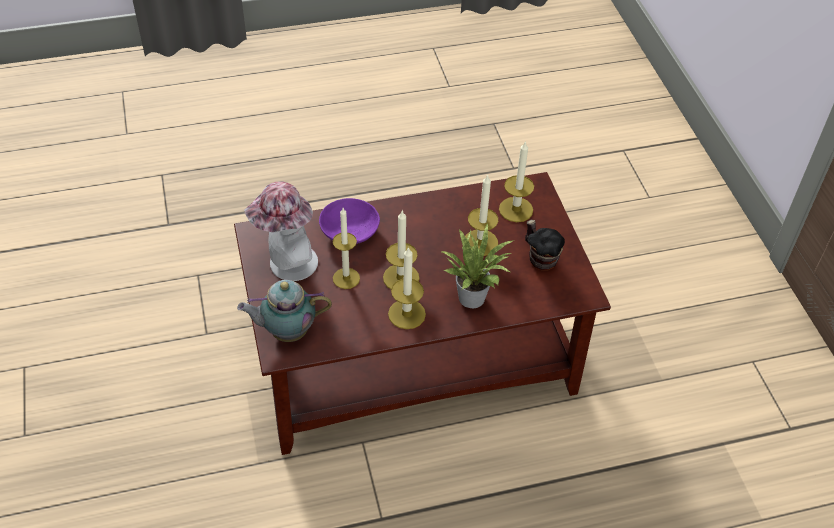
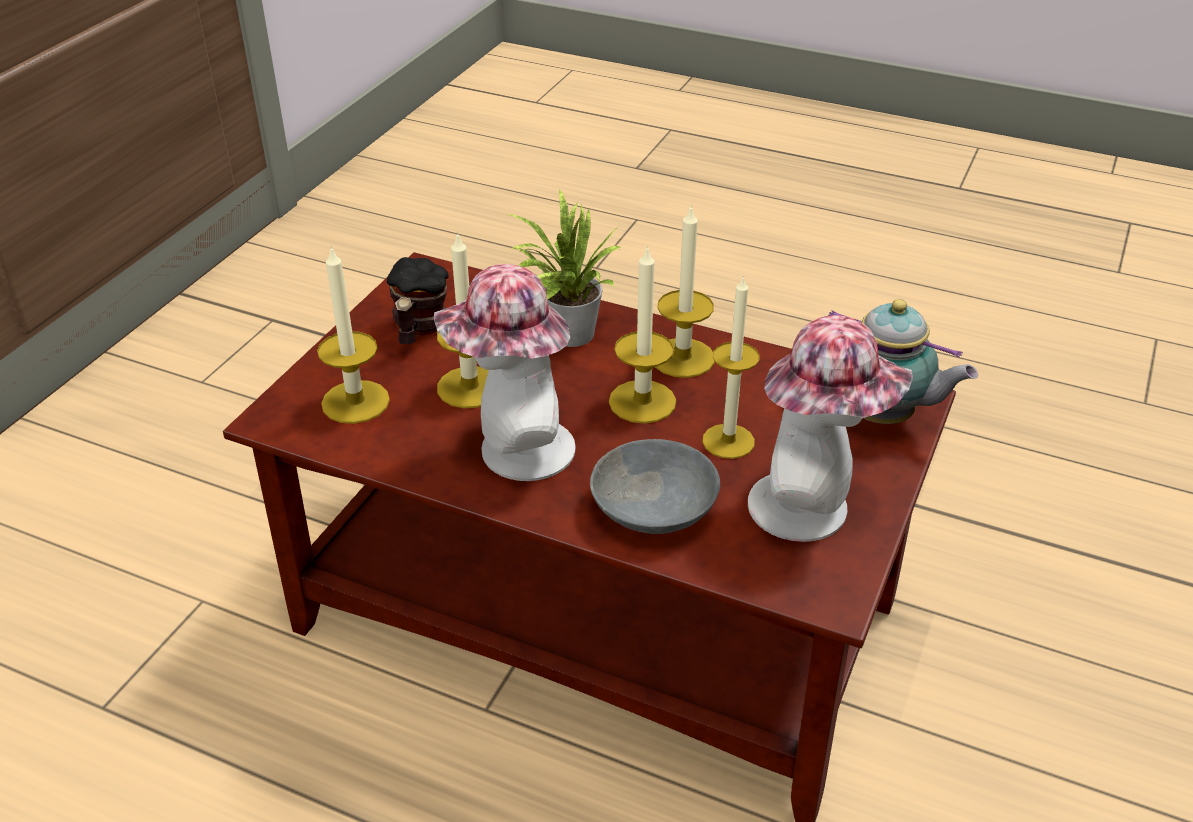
camera: 140 degrees left, 10 degrees down
purple bowl [319,198,380,244] -> grey bowl [590,439,720,534]
none -> hat [434,264,576,481]

